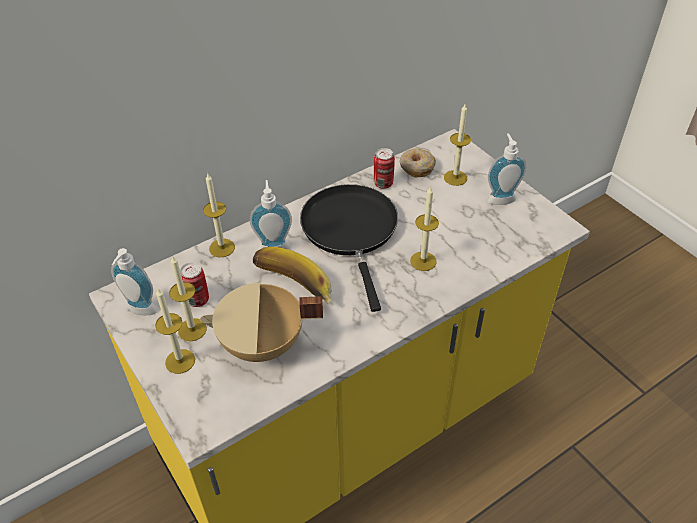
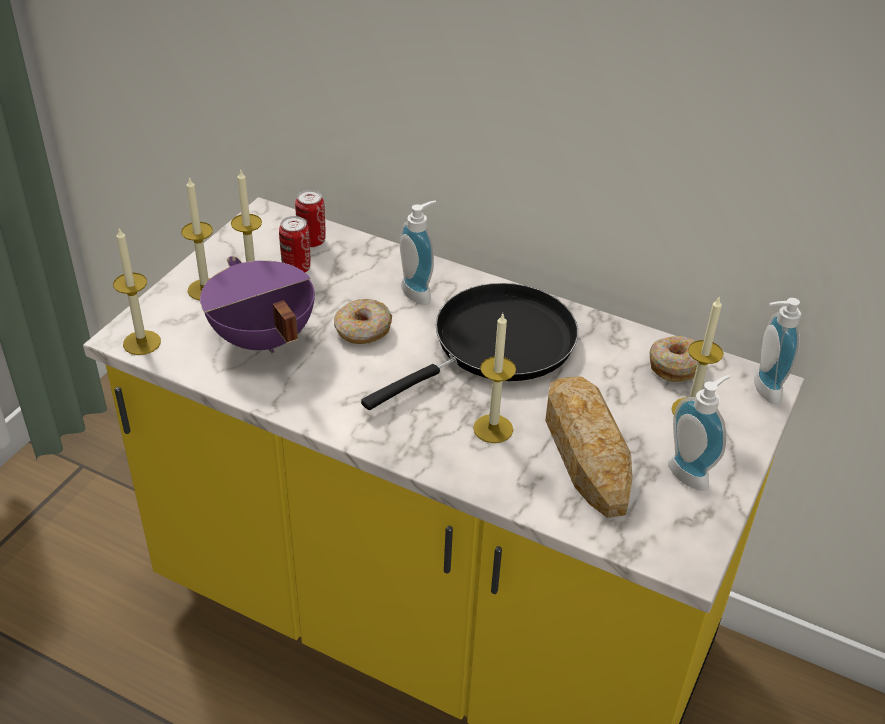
camera: 60 degrees right, 5 degrees down
soap dispenser [111,248,157,315] -> soap dispenser moved to [754,298,801,404]
beige cooking pot [200,283,323,362] -> purple cooking pot [200,256,315,353]
candle [203,174,235,257] -> candle moved to [113,228,161,355]
banana [253,247,332,303] -> donut [334,299,392,344]
can [374,148,395,189] -> can moved to [295,190,326,247]
none -> bread [545,377,633,518]

